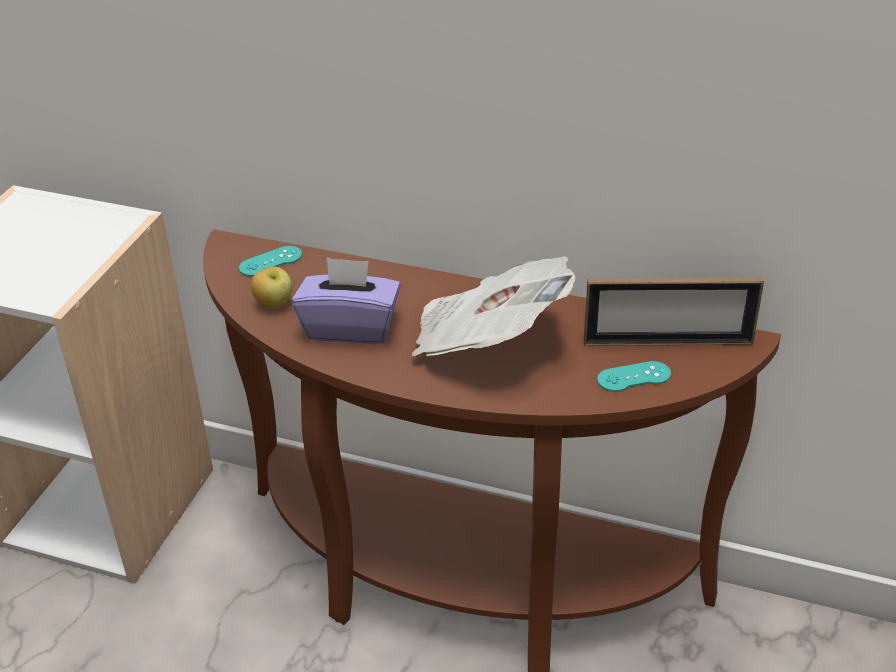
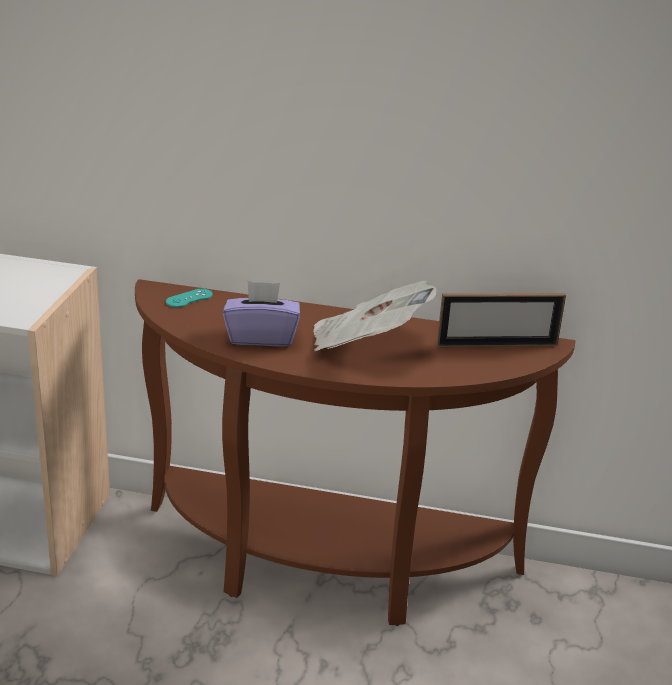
camera: 10 degrees left, 10 degrees down
apple [251,267,292,309] -> none
turquoise game controller [597,361,671,392] -> none

